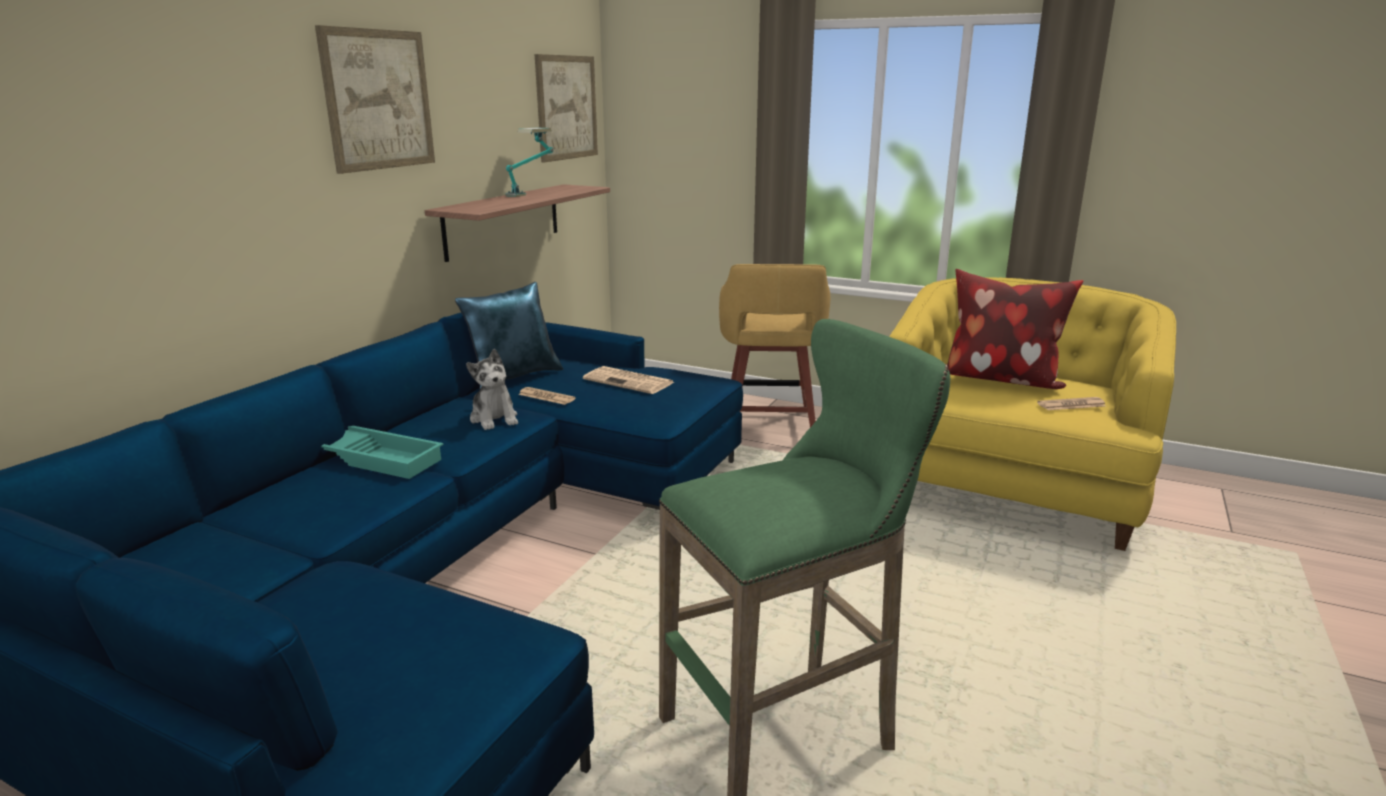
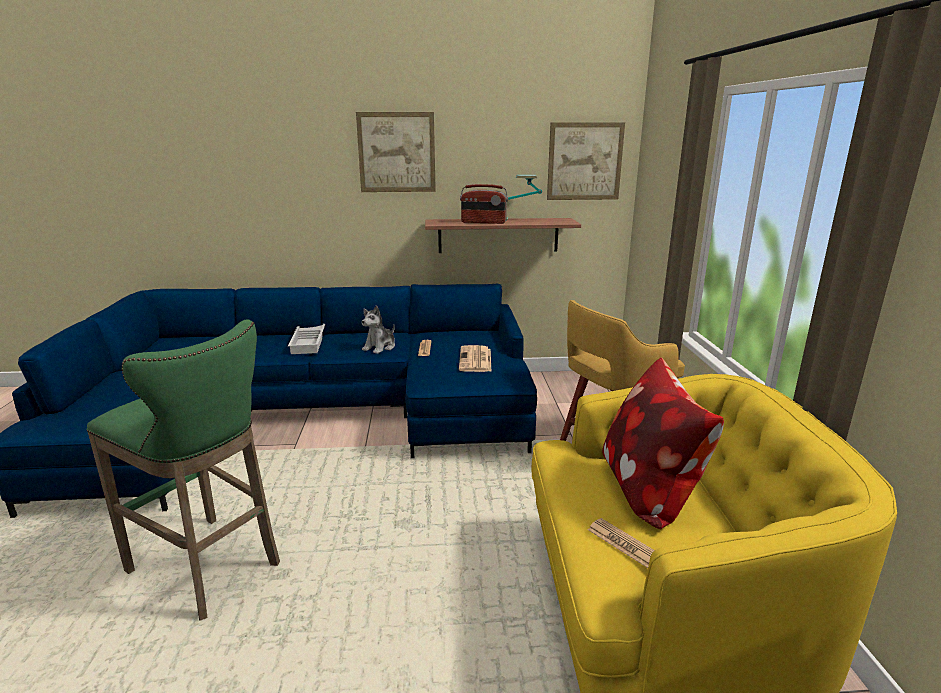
camera: 60 degrees right, 0 degrees up
turquoise tray [321,426,444,479] -> white tray [288,323,325,354]
blue pillow [455,282,563,388] -> none
none -> radio [460,184,508,224]

